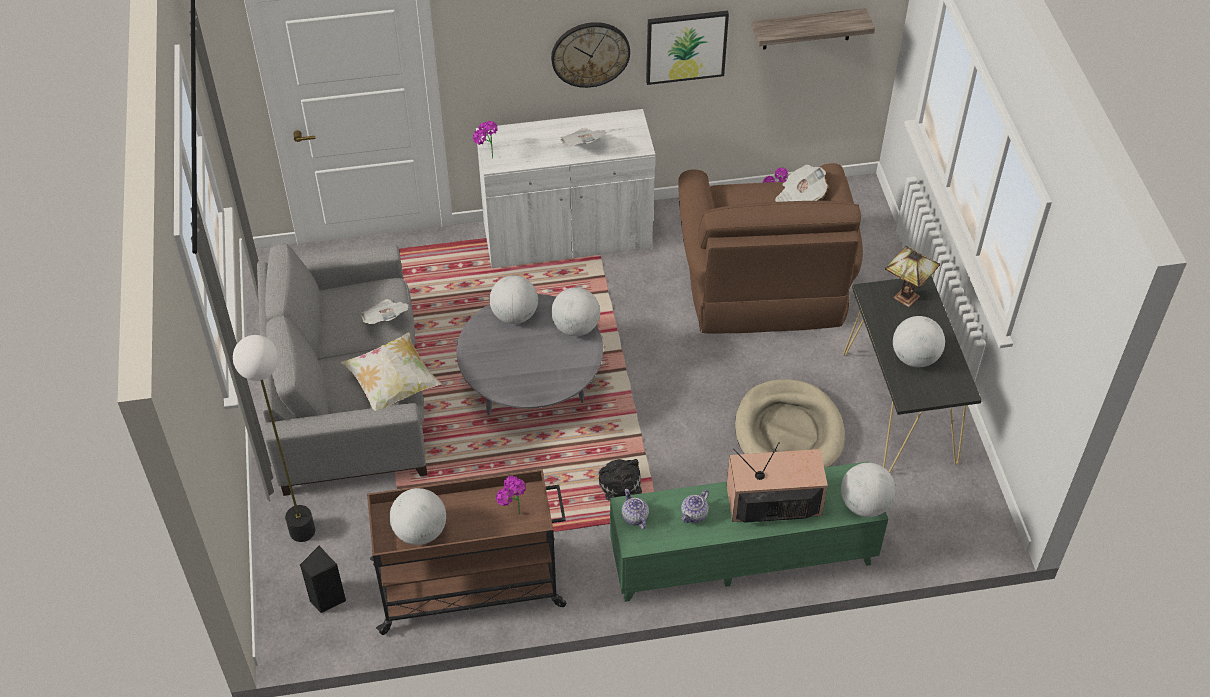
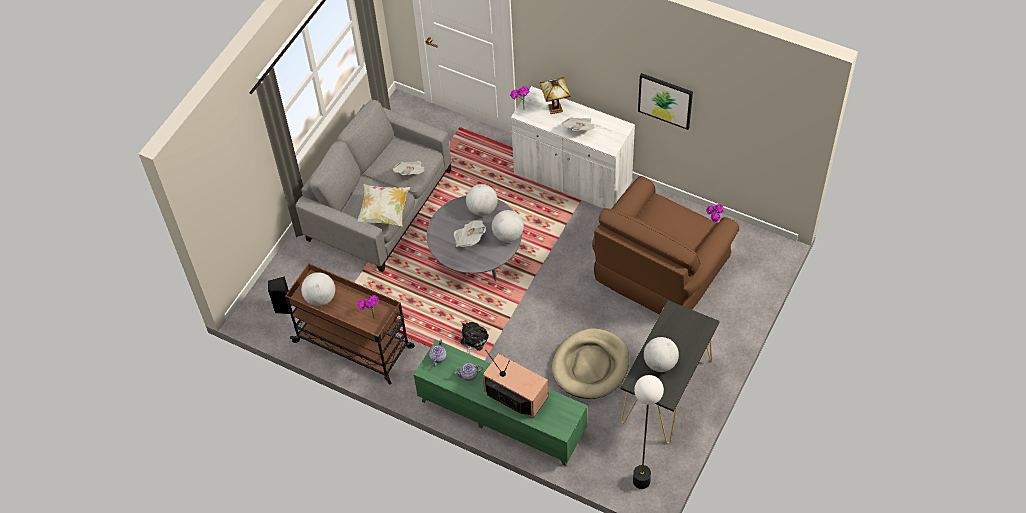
camera: 40 degrees right, 5 degrees up
floor lamp [233,335,315,542] -> floor lamp moved to [633,375,664,489]
wall clock [551,22,630,88] -> none
shelf [752,8,875,50] -> none
newspaper [775,165,827,202] -> newspaper moved to [454,220,486,247]
globe [841,463,896,517] -> none
table lamp [885,246,940,307] -> table lamp moved to [540,77,571,114]

